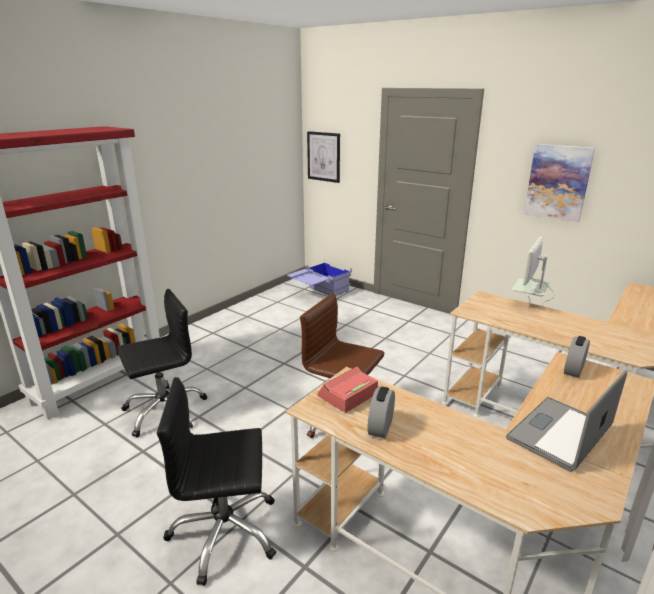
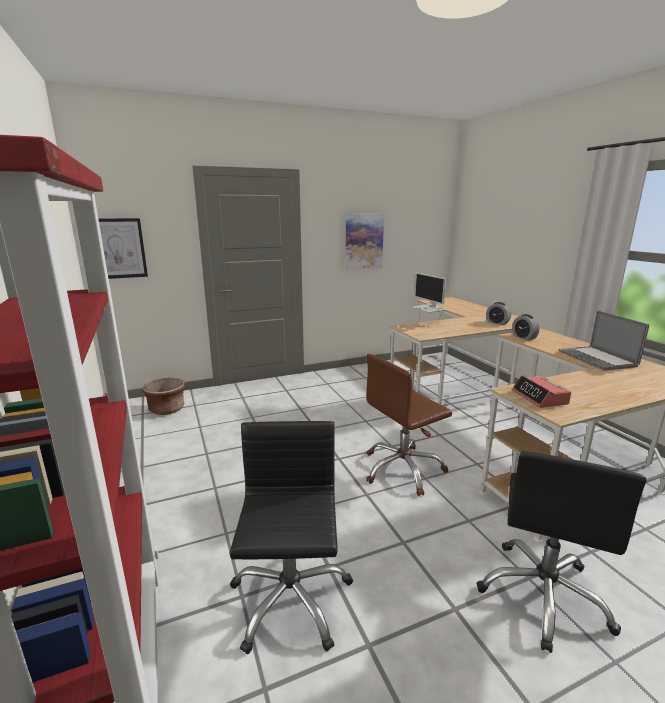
camera: 60 degrees left, 5 degrees down
blue storage box [287,259,352,296] -> brown planter [142,378,185,415]
alarm clock [368,387,395,438] -> alarm clock moved to [486,302,511,325]

